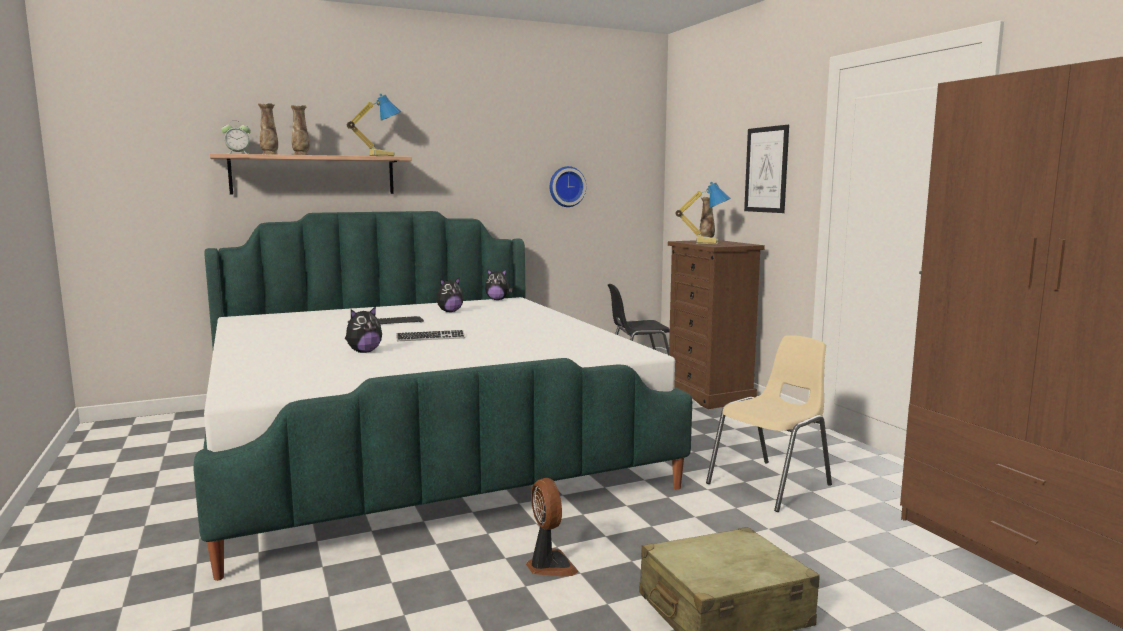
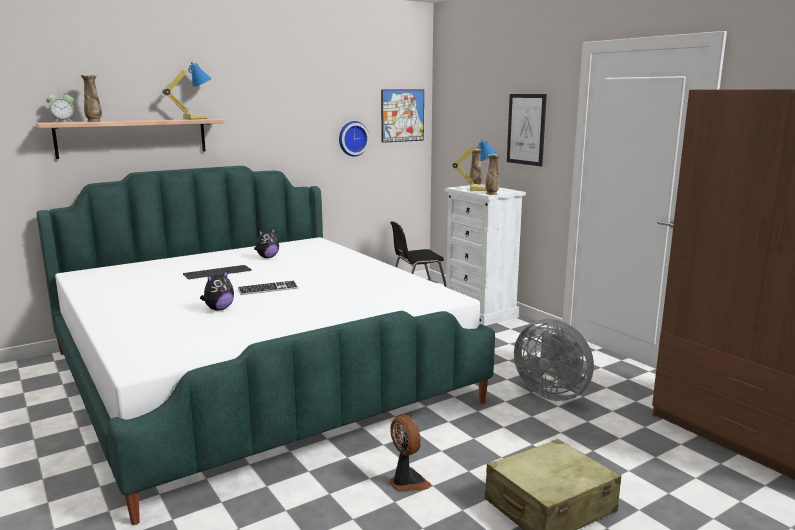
camera: 10 degrees left, 5 degrees up
vase [291,105,309,155] -> vase moved to [485,154,501,195]
plush toy [485,269,513,300] -> none
brown dresser [668,240,765,409] -> white dresser [445,184,526,326]
beige chair [706,335,832,512] -> grey fan [514,319,594,401]
none -> picture [381,89,424,143]

